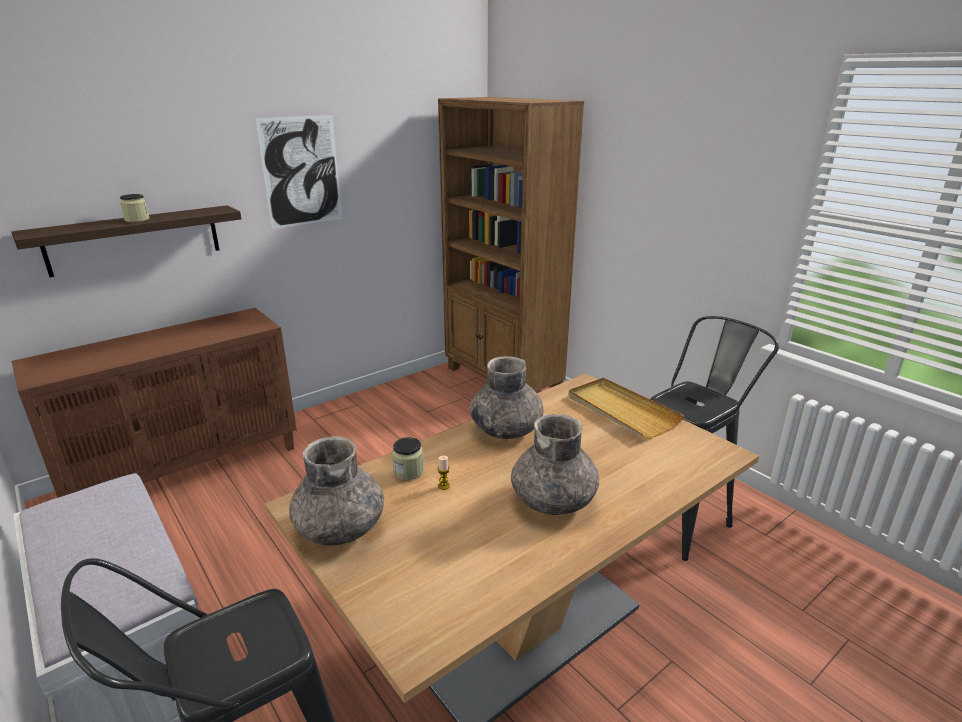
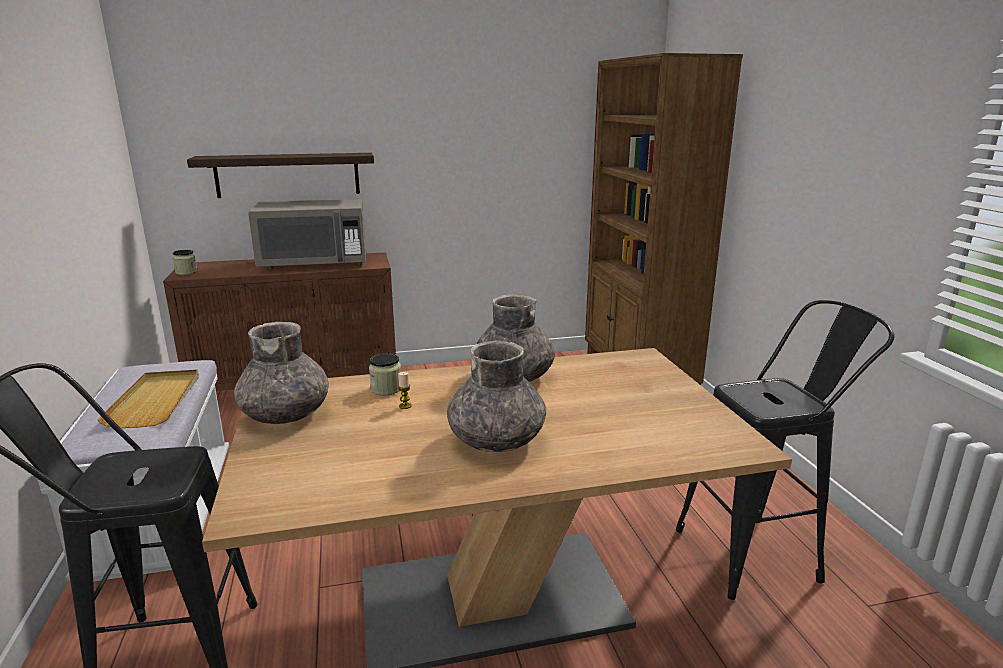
camera: 25 degrees right, 5 degrees down
jar [120,194,150,222] -> jar moved to [173,250,197,275]
picture [255,115,342,229] -> none
beige tray [568,378,684,438] -> beige tray moved to [98,369,199,428]
none -> grey microwave [248,199,367,269]

